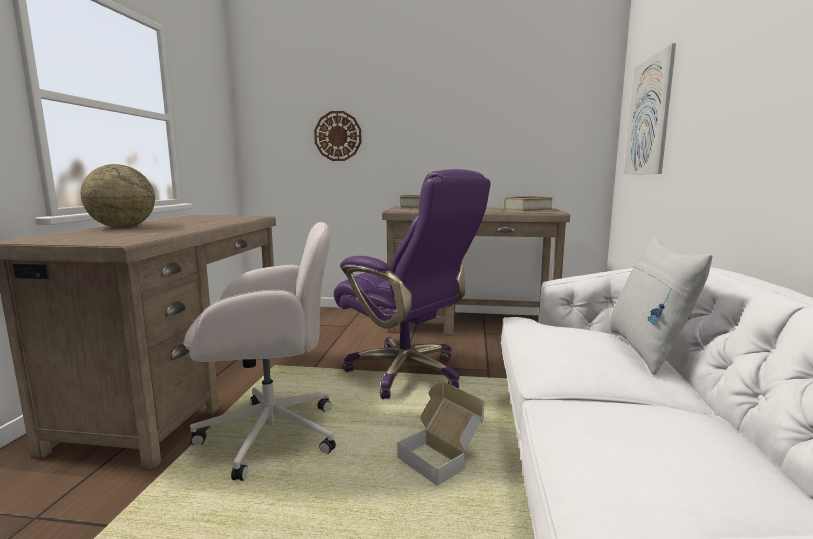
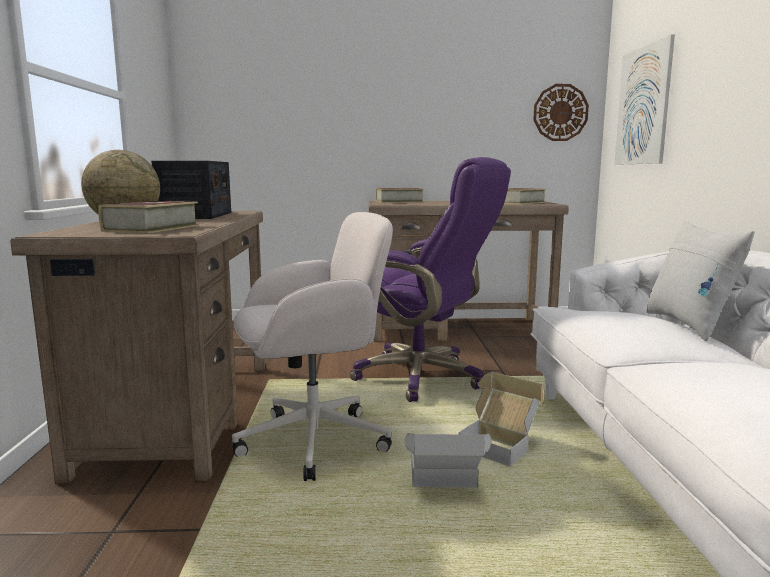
camera: 10 degrees left, 0 degrees up
wall clock [314,111,362,161] -> wall clock moved to [533,84,589,141]
none -> book [98,201,199,233]
none -> radio [151,161,231,219]
none -> cardboard box [405,433,491,487]

